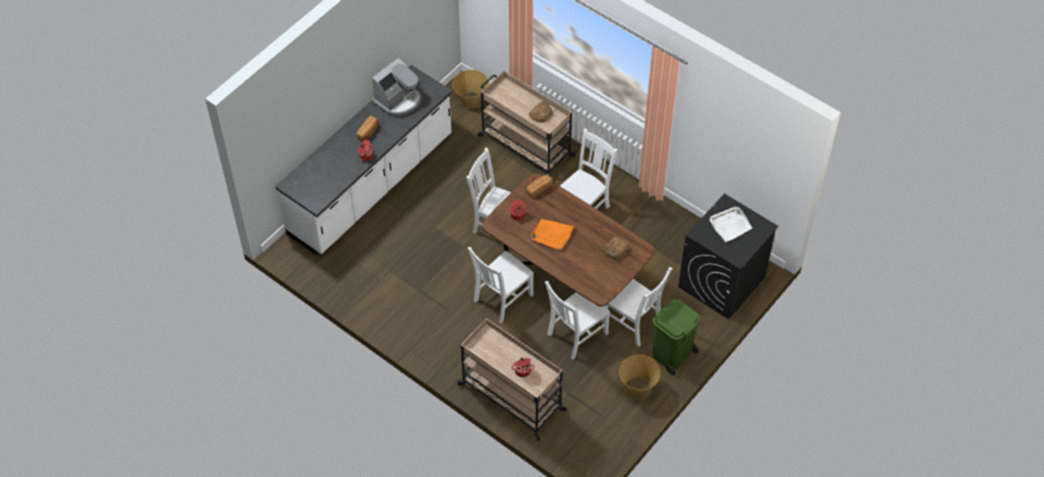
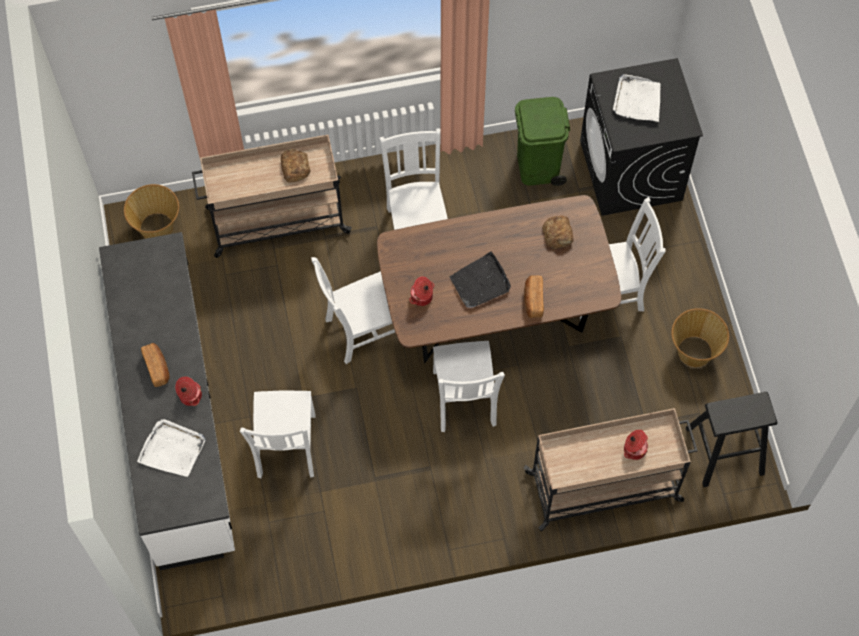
camera: 50 degrees left, 10 degrees up
coffee machine [372,58,422,116] -> none
bread [526,175,553,198] -> bread moved to [524,275,544,318]
orange tray [530,219,574,249] -> black tray [449,251,511,308]
white chair [545,281,610,359] -> white chair moved to [240,391,315,478]
green trash can [652,299,700,375] -> green trash can moved to [515,97,570,186]
none -> white tray [137,419,206,477]
none -> black stool [686,392,777,487]

